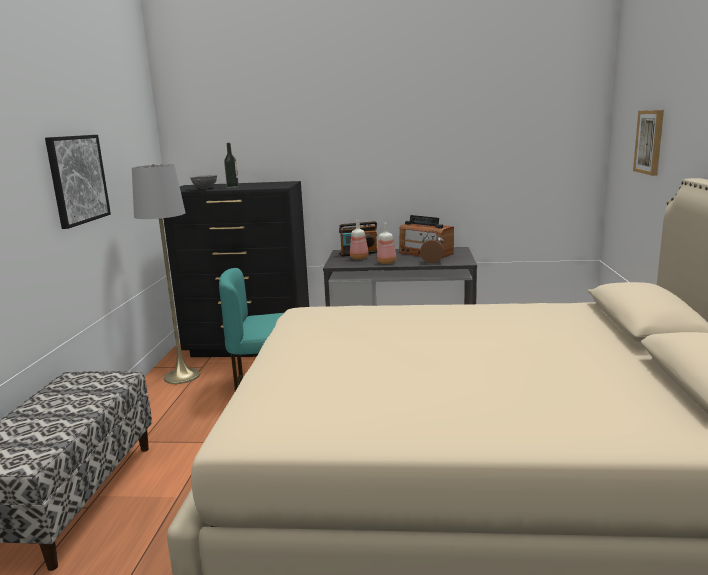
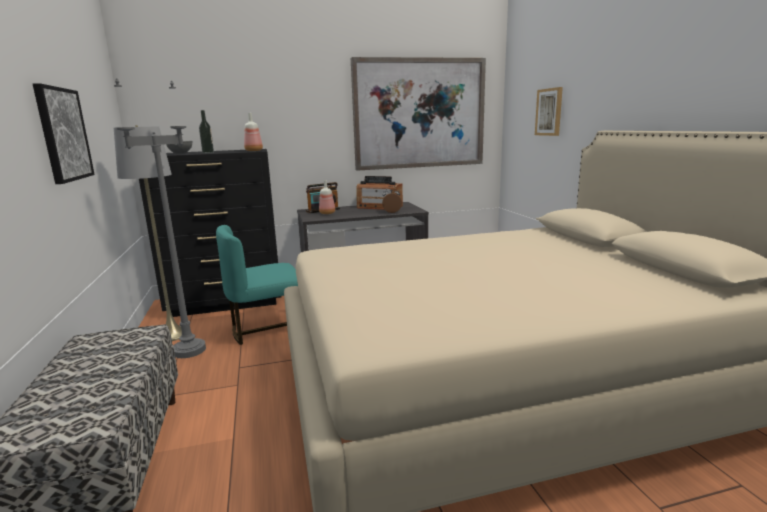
camera: 20 degrees left, 0 degrees up
bottle [377,223,396,264] -> bottle moved to [244,113,263,151]
none -> grey floor lamp [114,78,206,358]
none -> picture [351,57,486,171]

